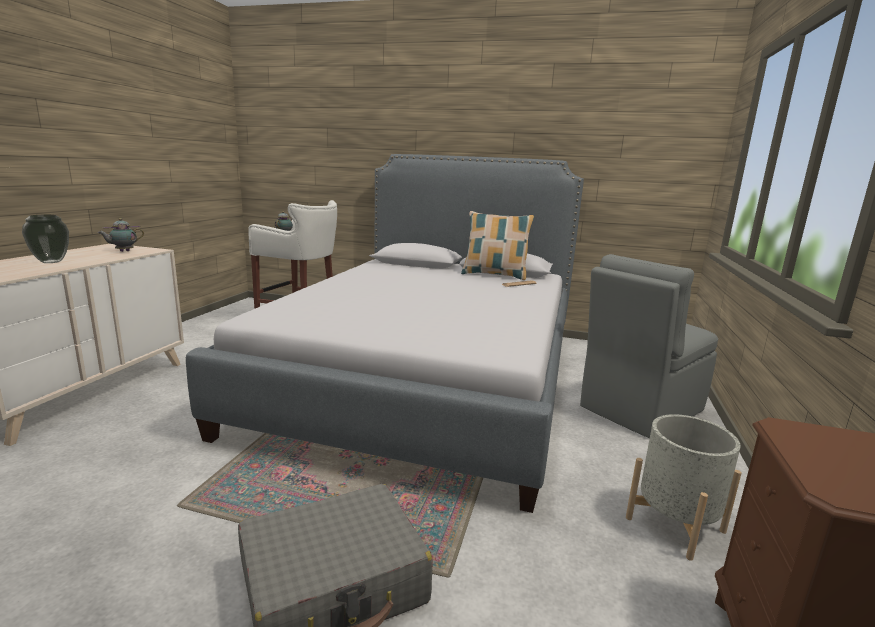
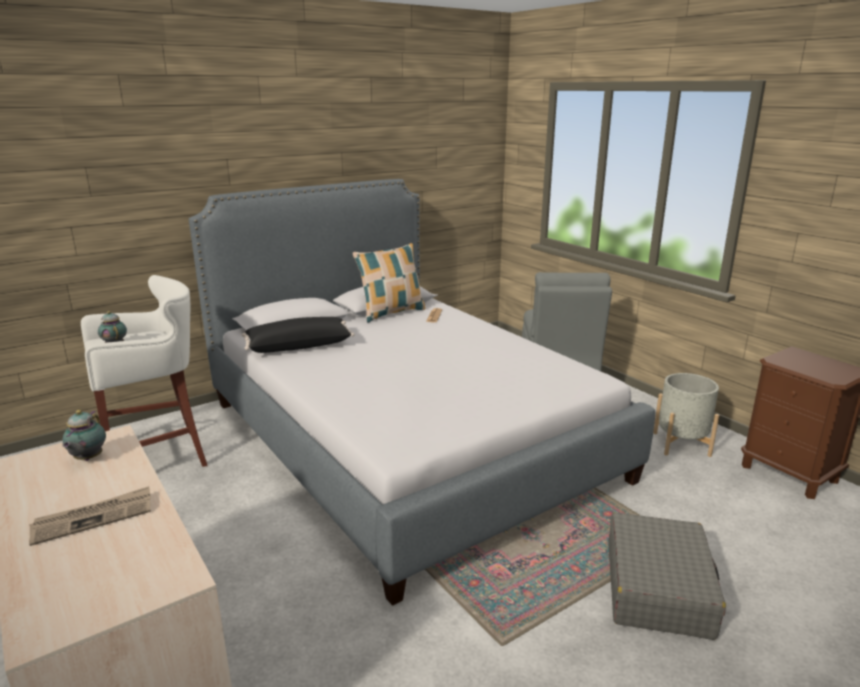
camera: 50 degrees left, 5 degrees up
vase [22,215,69,263] -> newspaper [29,486,151,546]
none -> black pillow [242,317,354,353]

